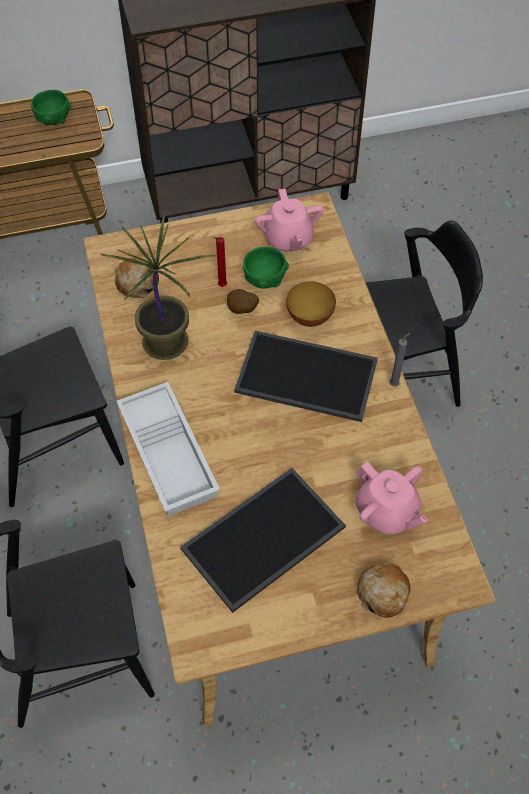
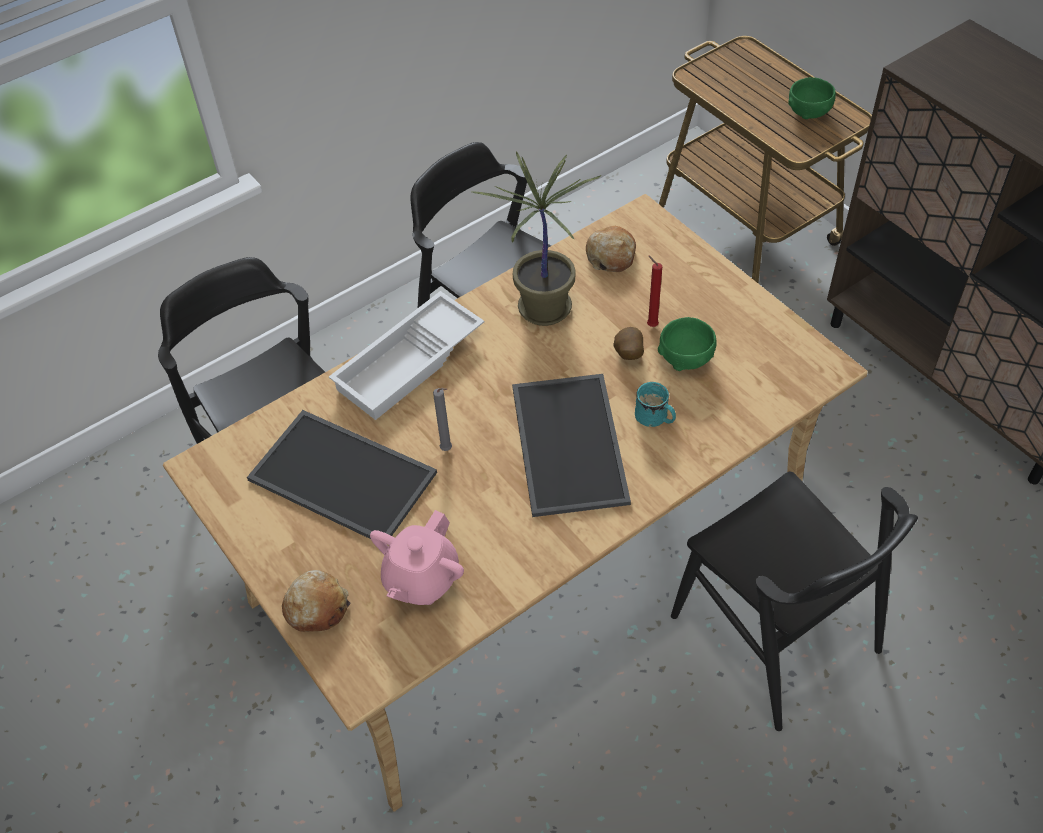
camera: 70 degrees right, 5 degrees down
pink teapot [255,189,324,252] -> none
bowl [286,282,336,327] -> turquoise mug [635,382,676,427]
grey candle [390,332,411,387] -> grey candle moved to [433,388,452,451]

